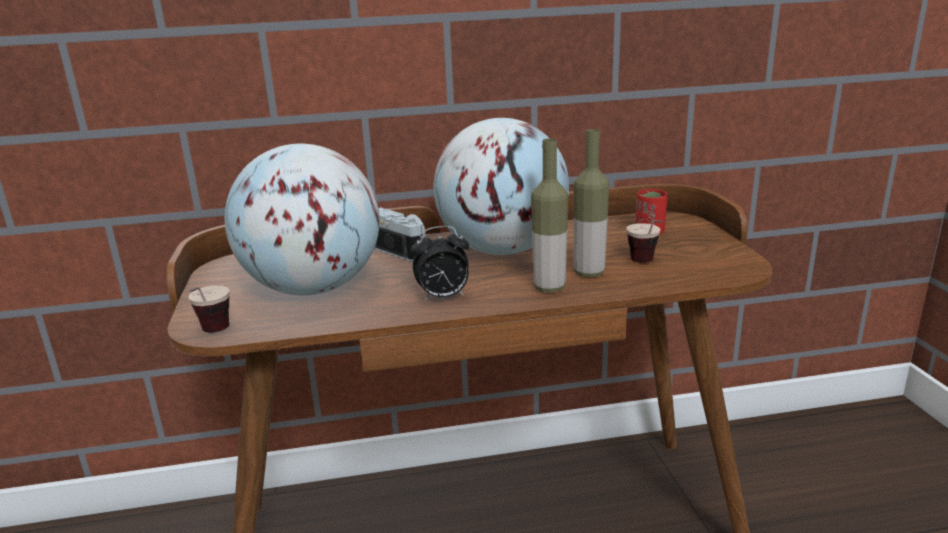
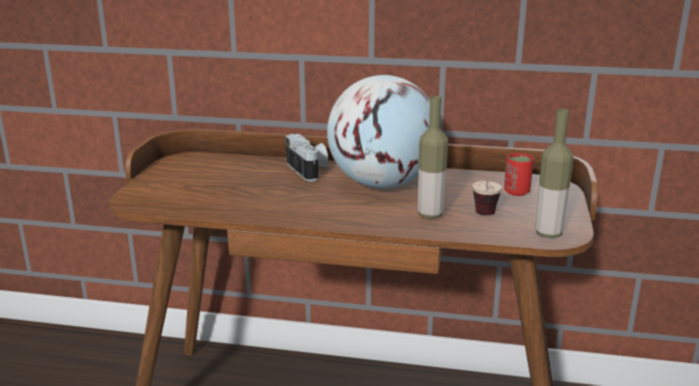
camera: 20 degrees right, 0 degrees up
cup [188,286,229,333] -> none
globe [225,144,380,296] -> none
alarm clock [411,226,469,300] -> none
bottle [531,138,568,293] -> bottle moved to [535,109,574,238]

